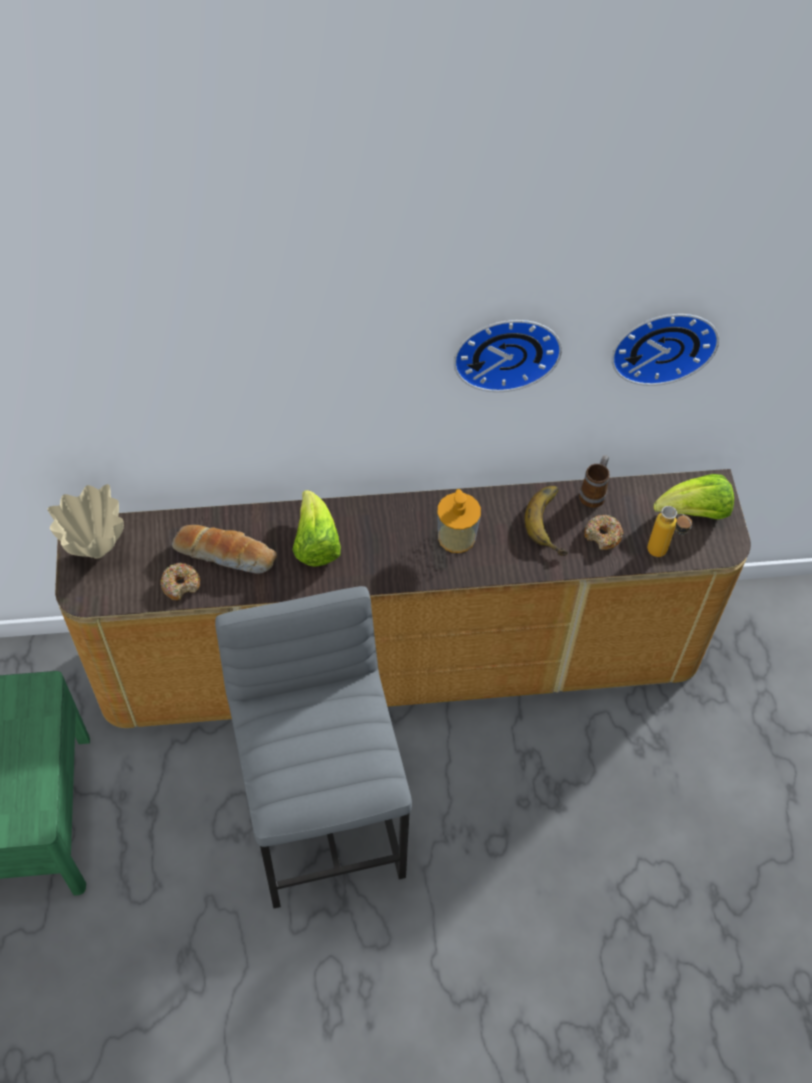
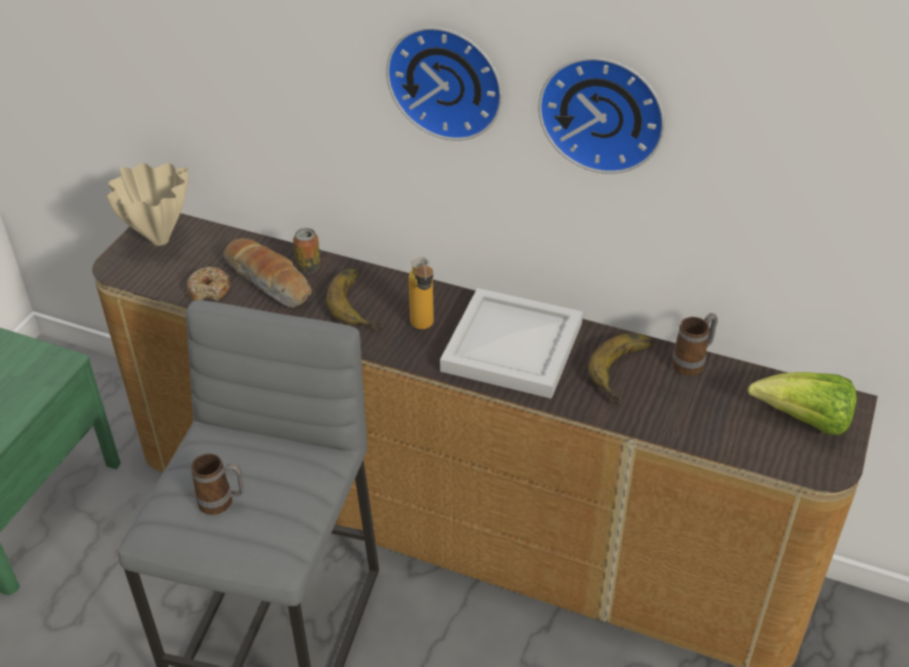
camera: 30 degrees right, 15 degrees down
lettuce [292,490,341,567] -> banana [326,269,383,331]
soap dispenser [437,489,481,553] -> white tray [440,288,583,399]
donut [584,515,623,550] -> none
wall clock [611,314,719,386] -> wall clock moved to [386,27,502,141]
bottle [647,506,692,557] -> bottle moved to [408,257,434,329]
none -> mug [191,453,244,515]
none -> can [293,228,321,274]

